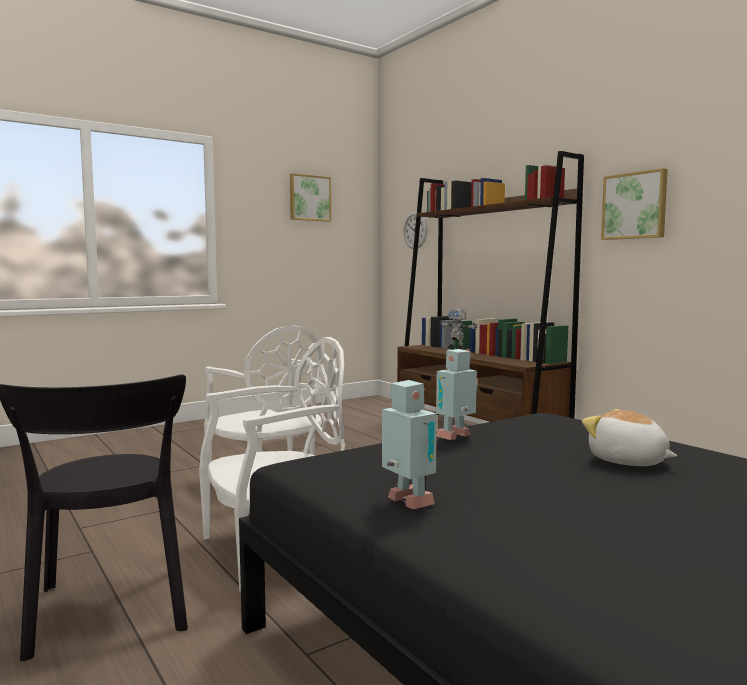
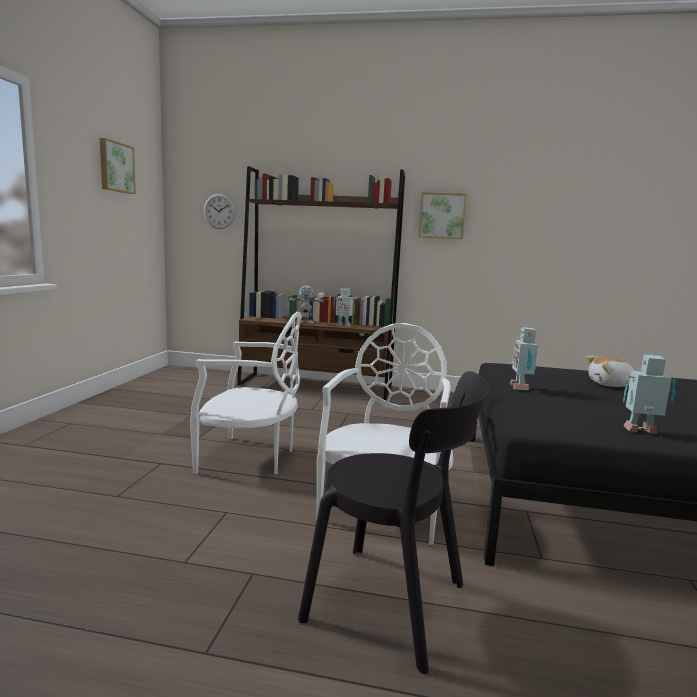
camera: 45 degrees left, 5 degrees up
none -> toy robot [334,288,355,327]

